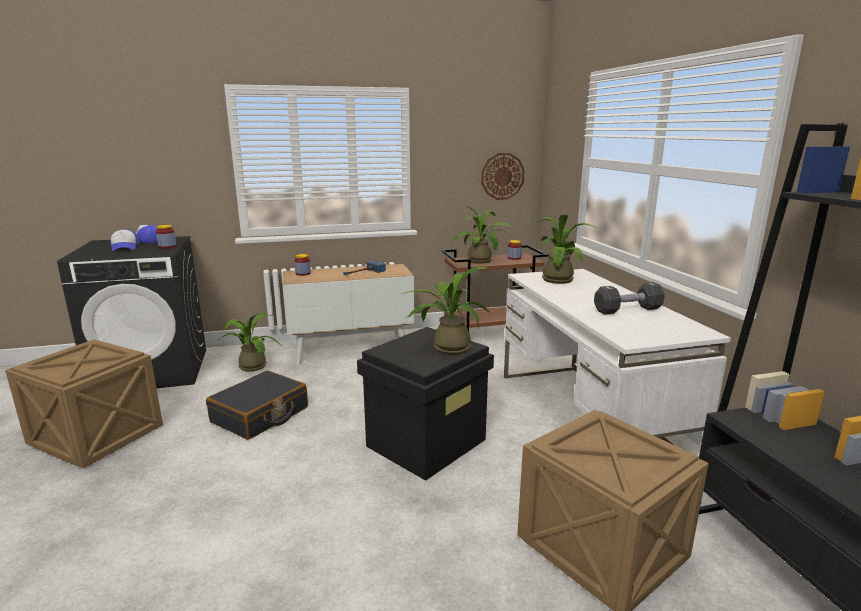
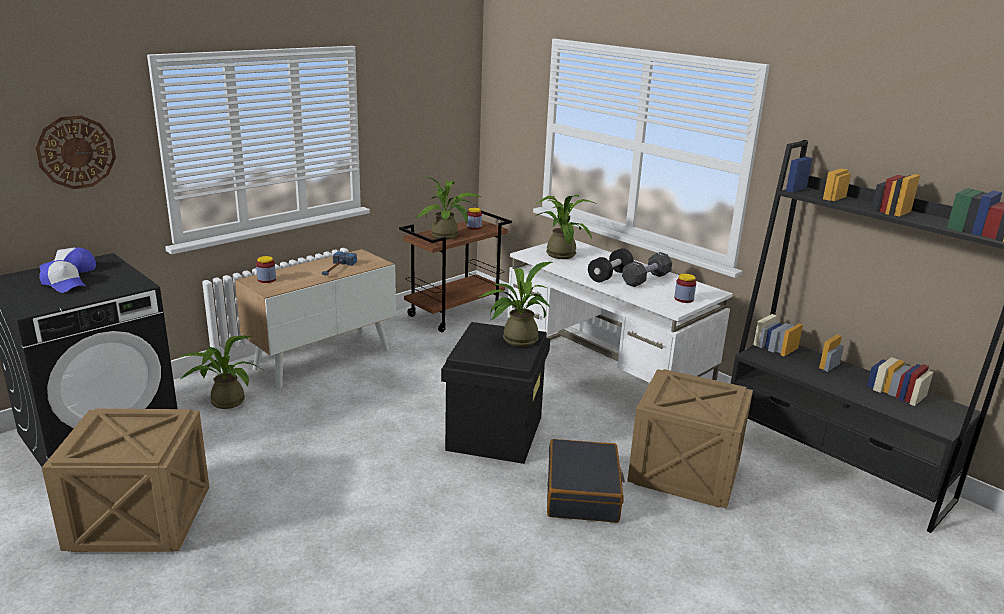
camera: 30 degrees left, 5 degrees up
jar [156,225,177,249] -> jar moved to [674,274,696,303]
black suitcase [206,371,308,440] -> black suitcase moved to [547,439,625,523]
wall clock [481,153,525,200] -> wall clock moved to [35,115,116,189]
none -> black dumbbell [588,248,634,282]

